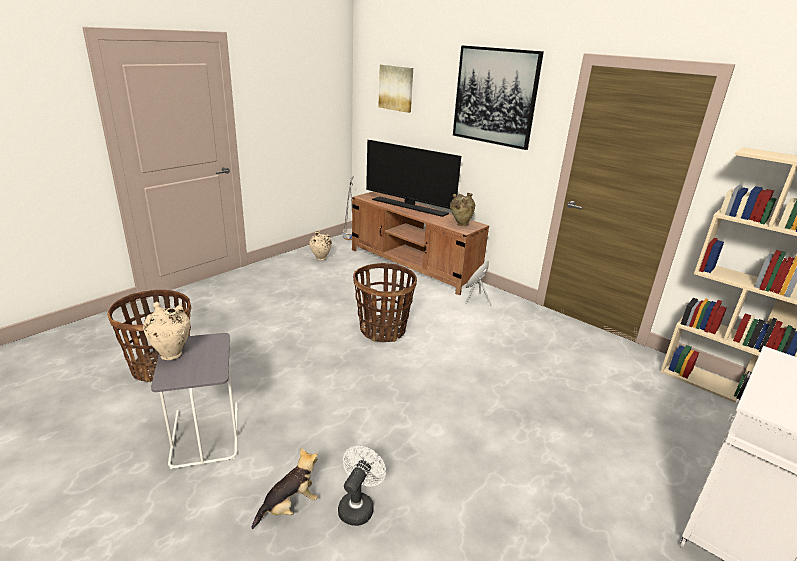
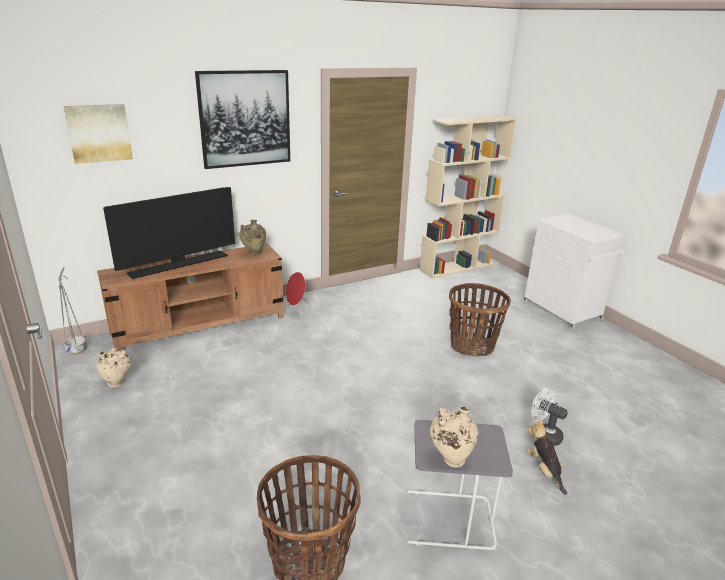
camera: 70 degrees left, 0 degrees up
basket [353,263,417,342] -> basket moved to [449,283,511,356]

